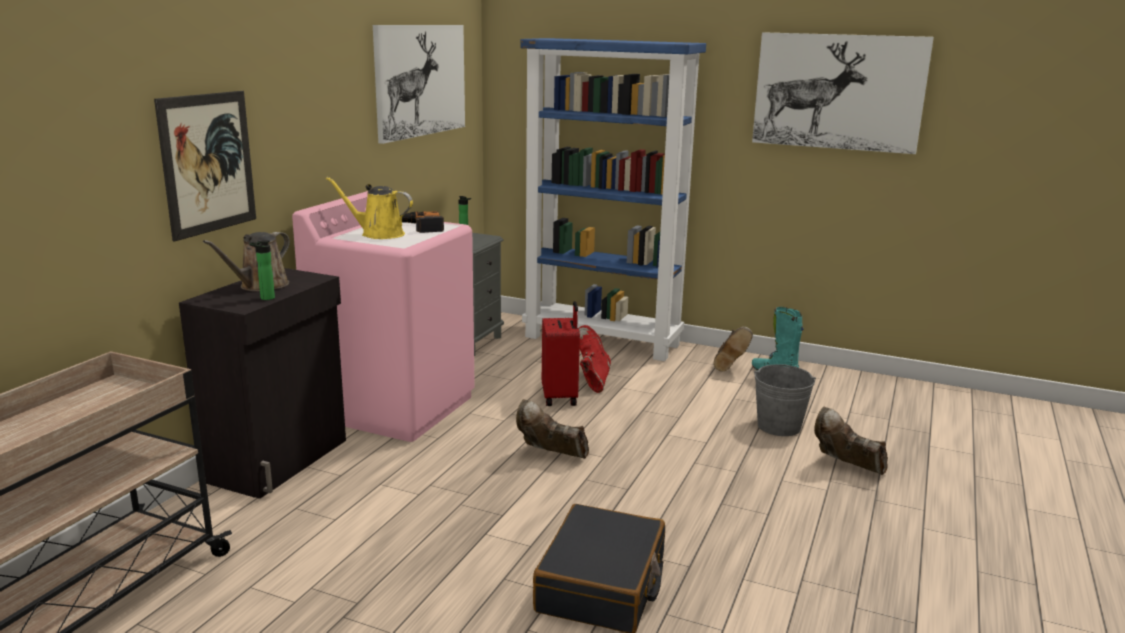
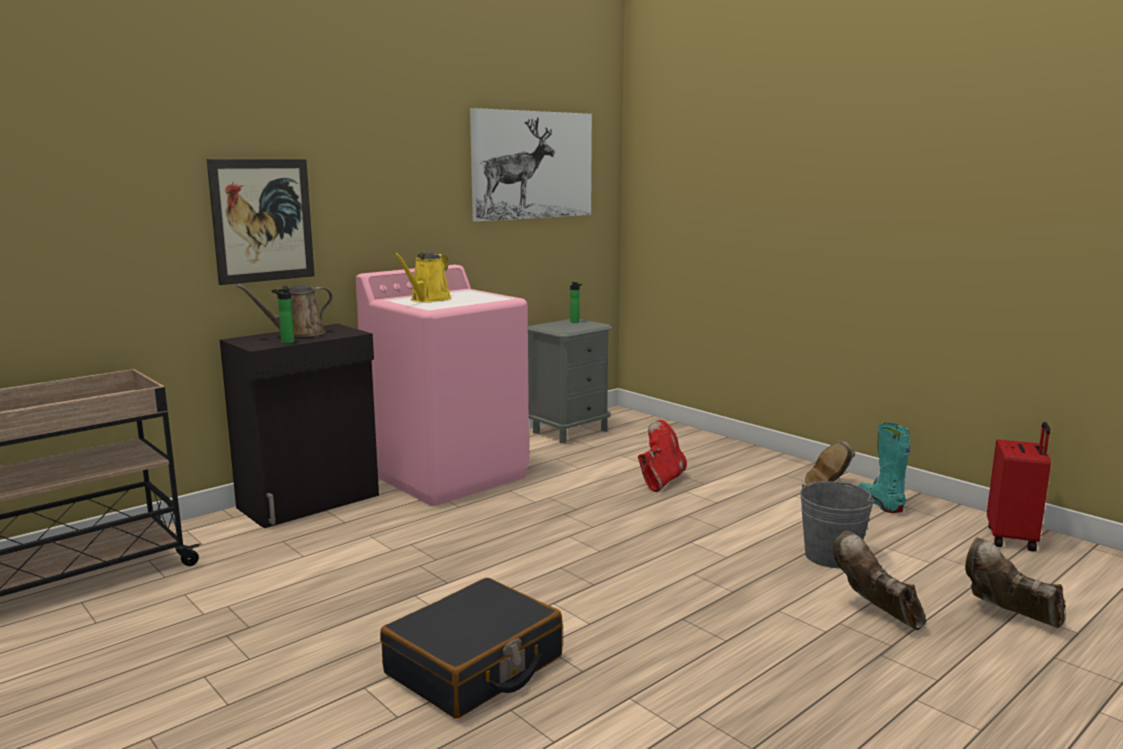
camera: 25 degrees right, 5 degrees down
yellow watering can [326,177,413,239] -> yellow watering can turned 105 degrees counterclockwise [393,252,452,302]
power drill [400,211,444,233] -> none
brown boot [516,399,589,459] -> brown boot moved to [965,537,1065,628]
blue bookcase [520,38,706,361] -> none
red suitcase [542,301,580,406] -> red suitcase moved to [987,422,1051,551]
picture [752,32,934,154] -> none

